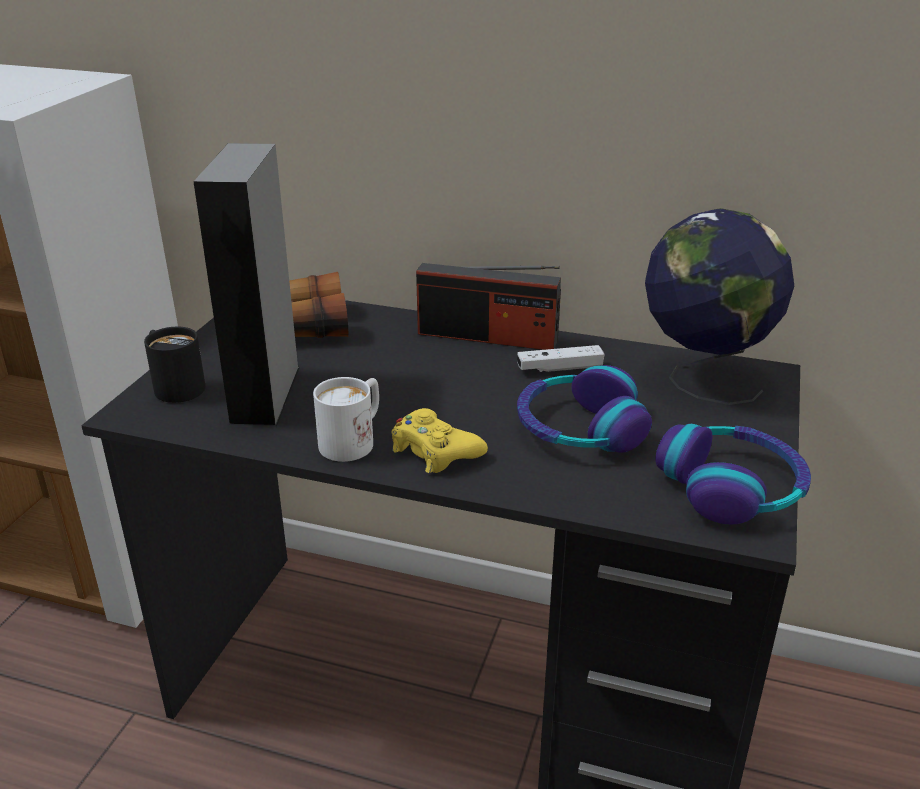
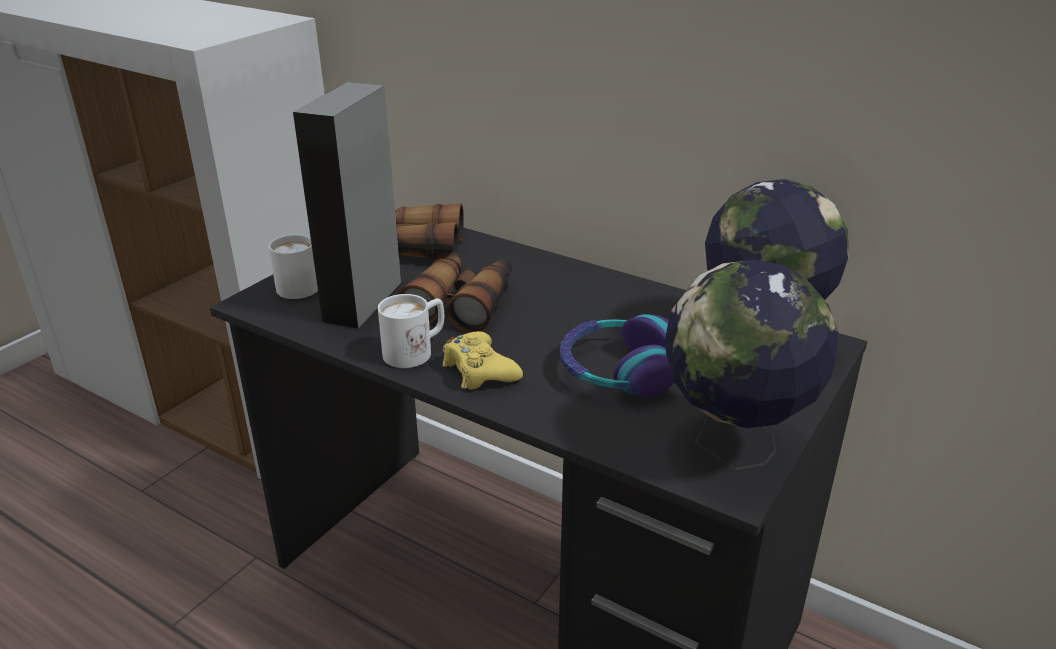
camera: 15 degrees right, 0 degrees up
black mug [144,327,205,403] -> white mug [269,234,318,299]
radio [416,263,561,350] -> none
white game controller [517,345,605,372] -> none
headphones [655,424,811,524] -> globe [665,260,838,470]
none -> binoculars [398,251,513,333]

